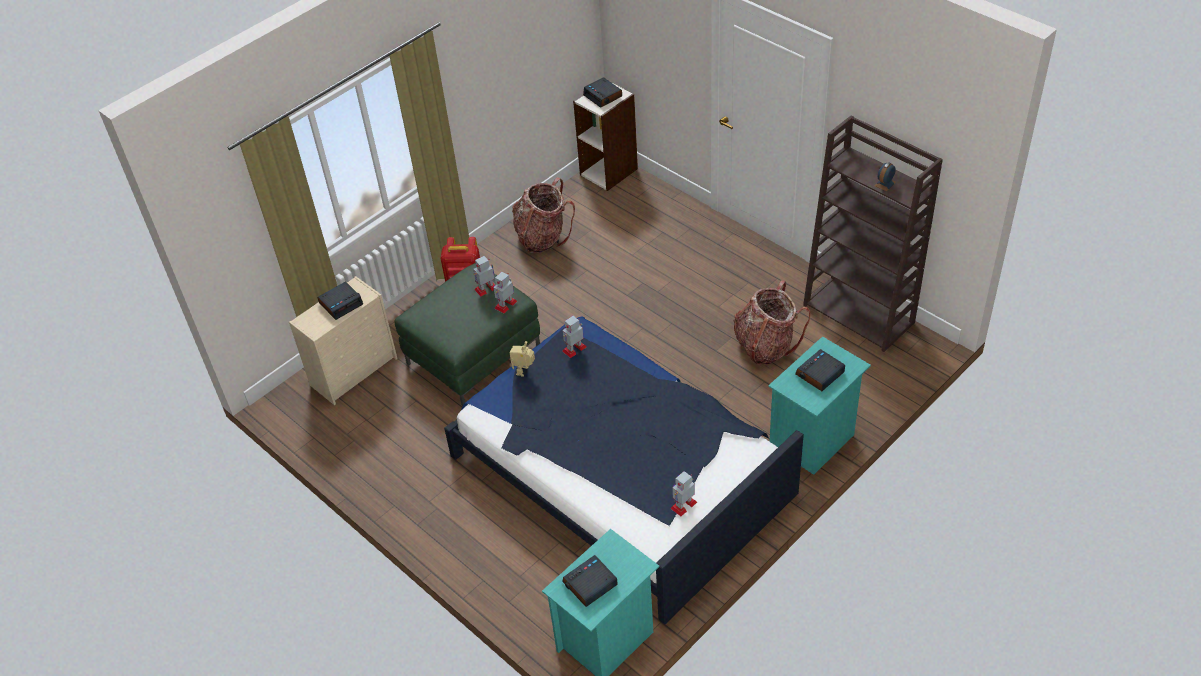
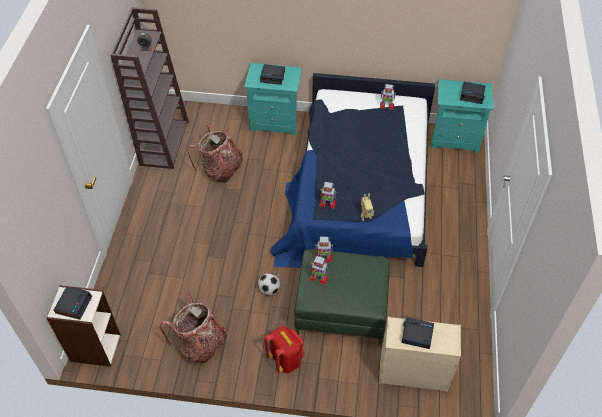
camera: 130 degrees left, 5 degrees up
none -> football [258,273,280,295]

